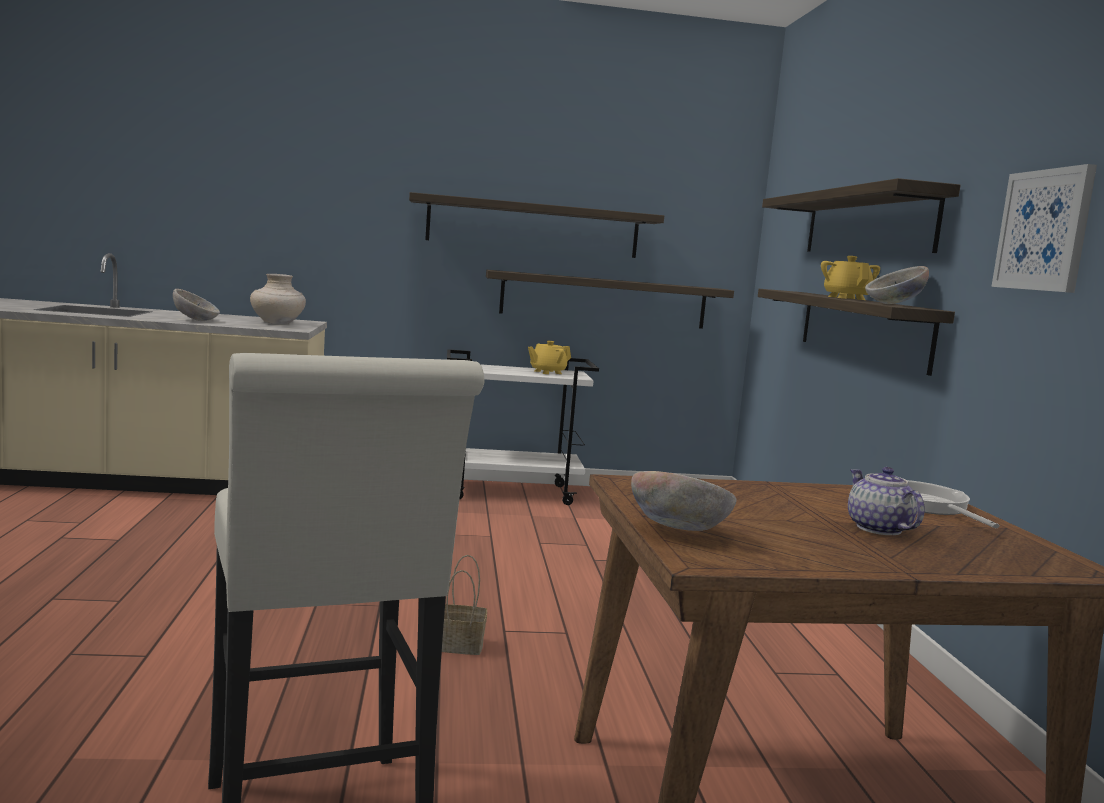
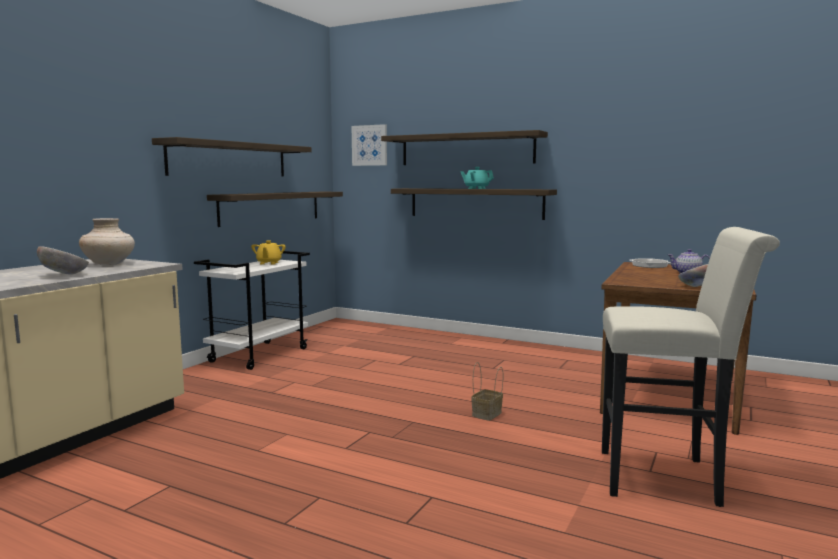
camera: 55 degrees left, 0 degrees up
yellow teapot [821,256,880,300] -> turquoise teapot [460,167,494,189]
bowl [865,266,929,304] -> none
picture [991,164,1097,293] -> picture moved to [352,124,387,166]

